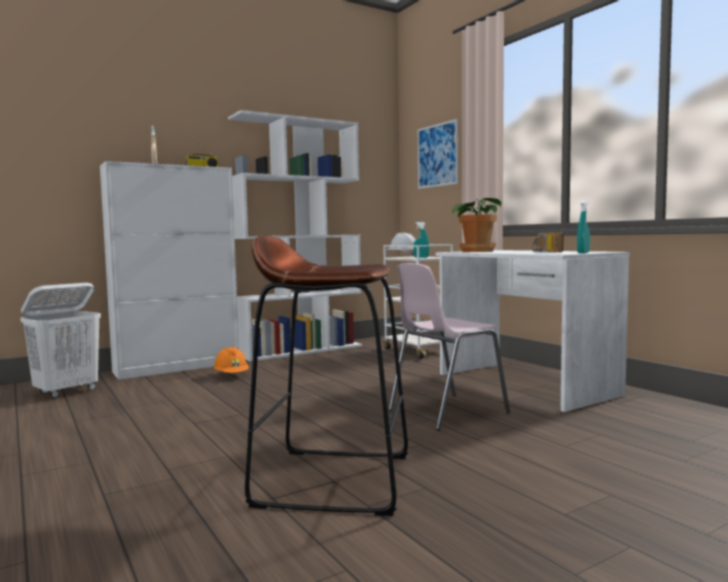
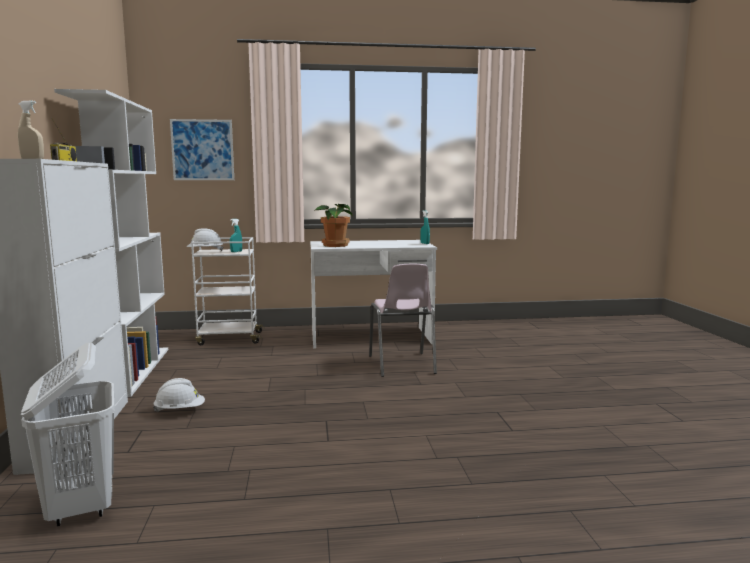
camera: 65 degrees left, 5 degrees up
orange hard hat [214,347,249,373] -> white hard hat [153,378,205,412]
brown stool [245,236,408,516] -> none
radio [532,232,564,252] -> none

